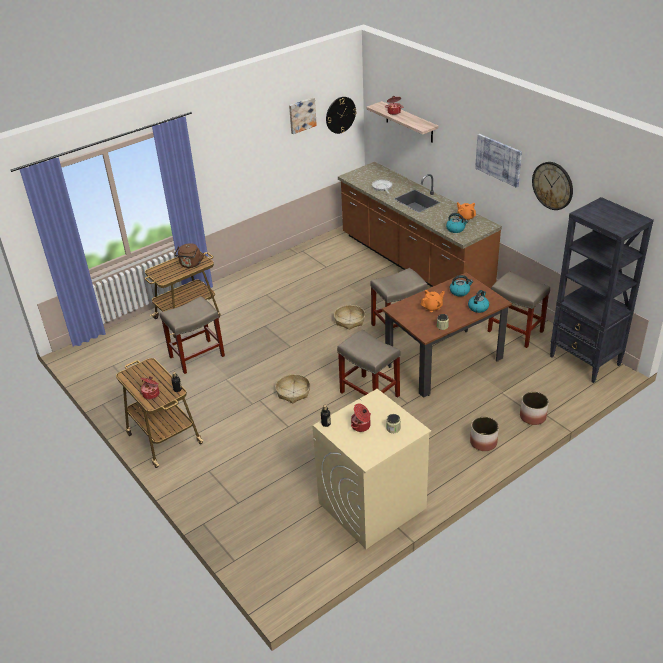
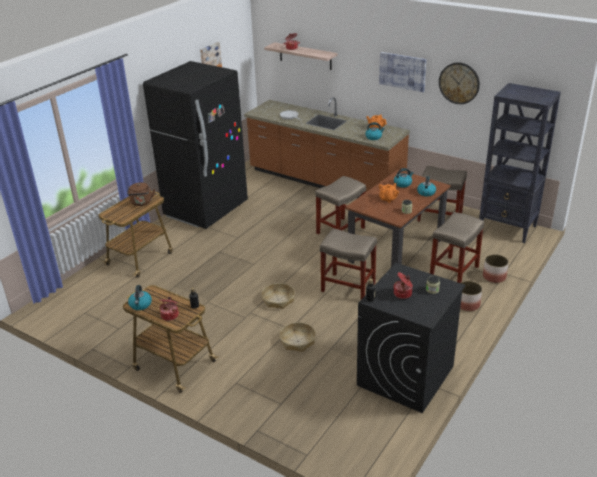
camera: 20 degrees left, 5 degrees down
beige stool [160,296,225,374] -> beige stool moved to [430,212,484,283]
beige washing machine [312,389,431,549] -> black washing machine [357,263,465,413]
wall clock [326,97,357,134] -> none
basket [334,305,365,330] -> basket moved to [280,322,316,352]
none -> kettle [128,285,152,310]
none -> black fridge [143,61,248,229]

